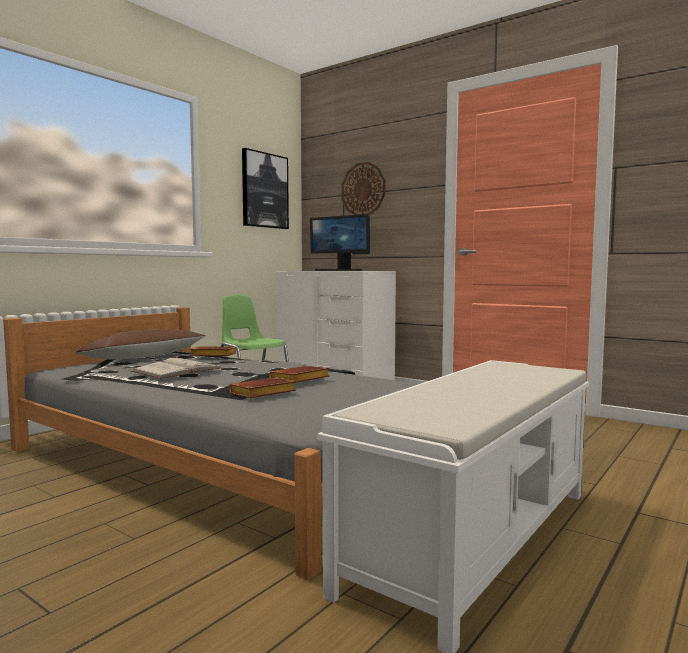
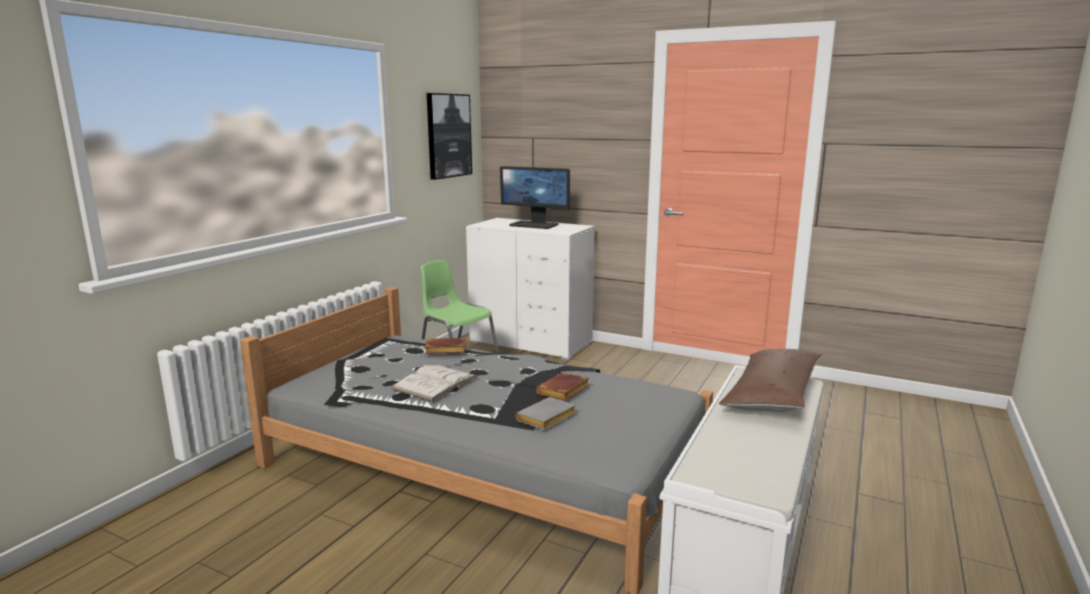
camera: 10 degrees left, 10 degrees up
brown pillow [75,329,206,360] -> brown pillow moved to [719,349,822,412]
brown book [229,377,296,398] -> grey book [516,397,576,430]
wall clock [342,162,385,215] -> none

